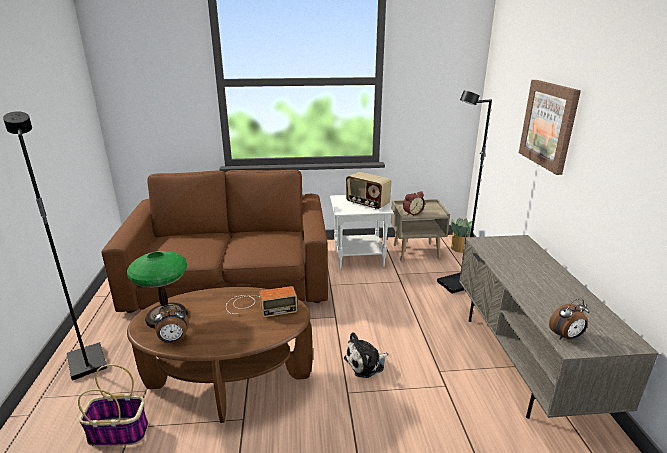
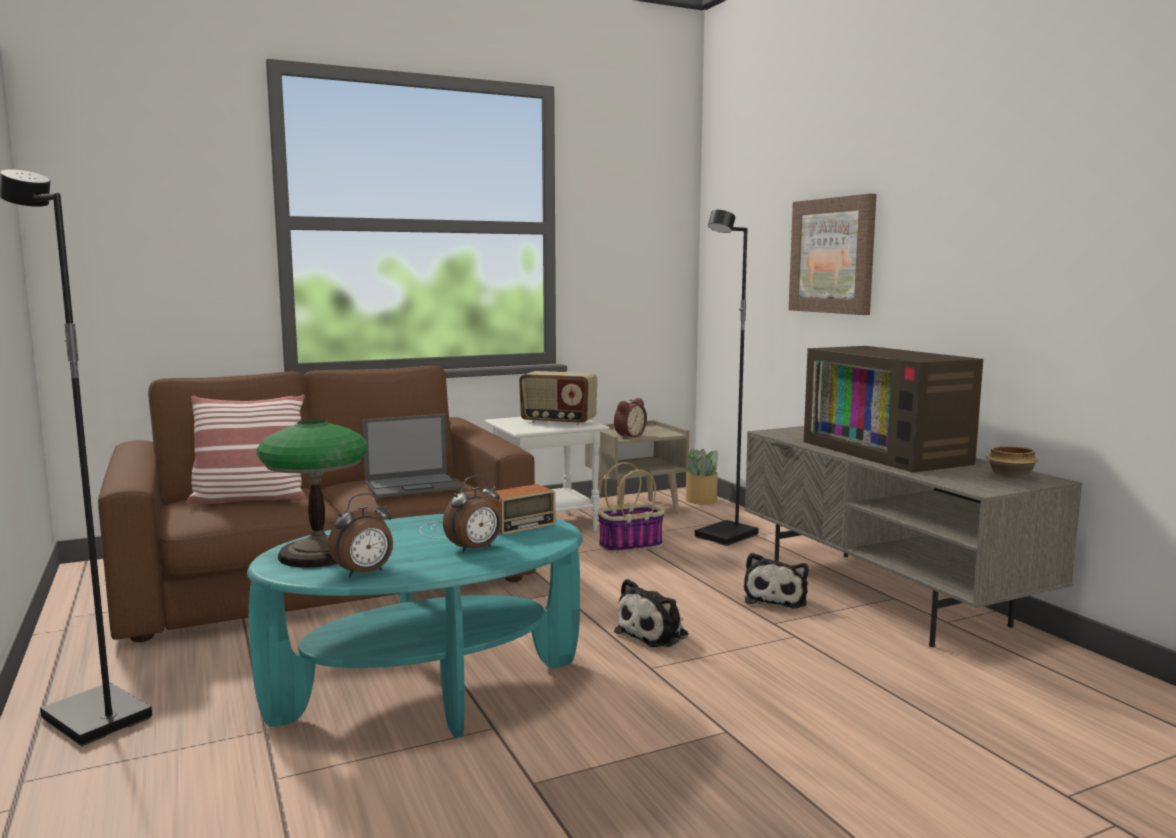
camera: 20 degrees left, 15 degrees down
basket [78,364,148,446] -> basket moved to [598,462,664,553]
brown coffee table [127,287,313,423] -> turquoise coffee table [247,514,583,739]
alarm clock [549,299,590,340] -> alarm clock moved to [443,475,502,553]
none -> pillow [186,395,306,505]
none -> laptop [362,414,463,498]
none -> plush toy [744,553,808,608]
none -> television [804,346,983,473]
none -> bowl [986,446,1039,479]

